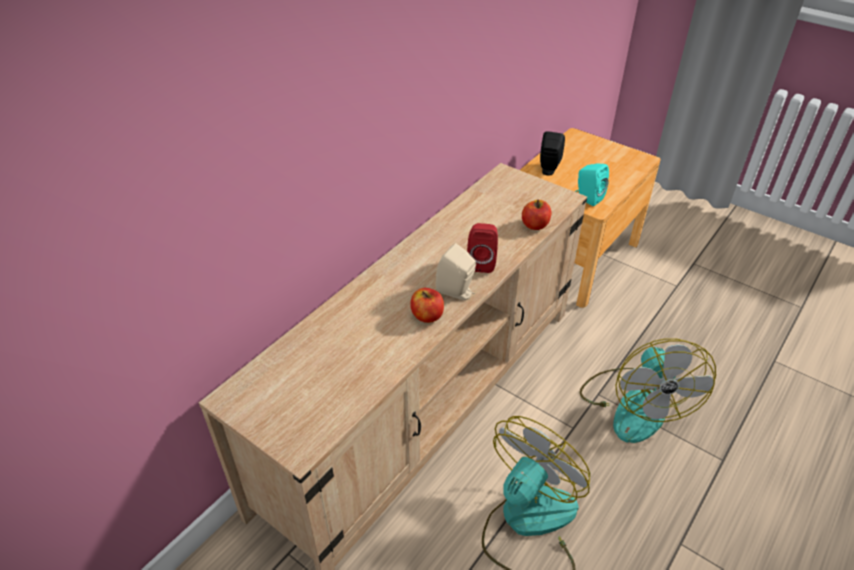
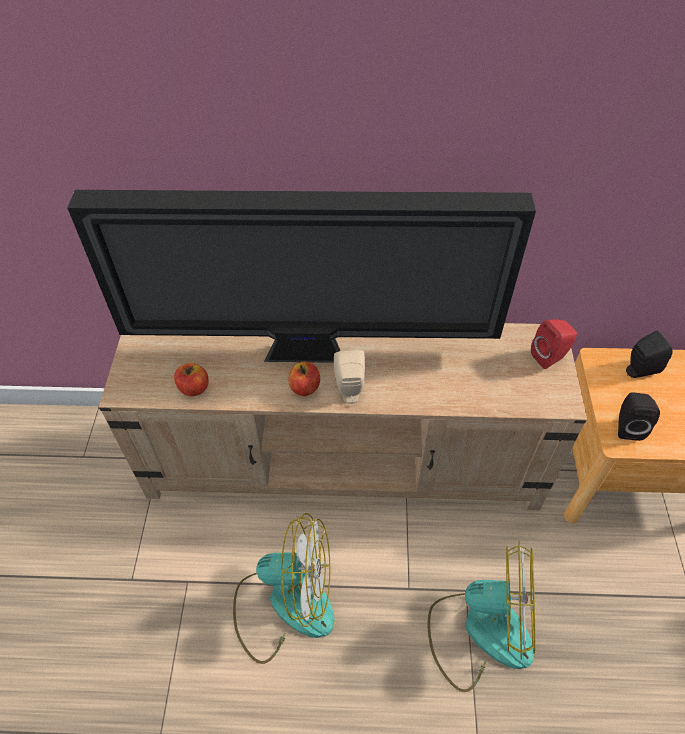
camera: 55 degrees right, 10 degrees up
red speaker [467,223,498,273] -> red speaker moved to [531,319,577,369]
apple [522,199,551,230] -> apple moved to [174,363,209,396]
turquoise speaker [575,164,609,206] -> black speaker [618,392,660,441]
fan [580,338,716,443] -> fan turned 135 degrees counterclockwise [428,541,535,692]
none -> television [67,190,536,363]

